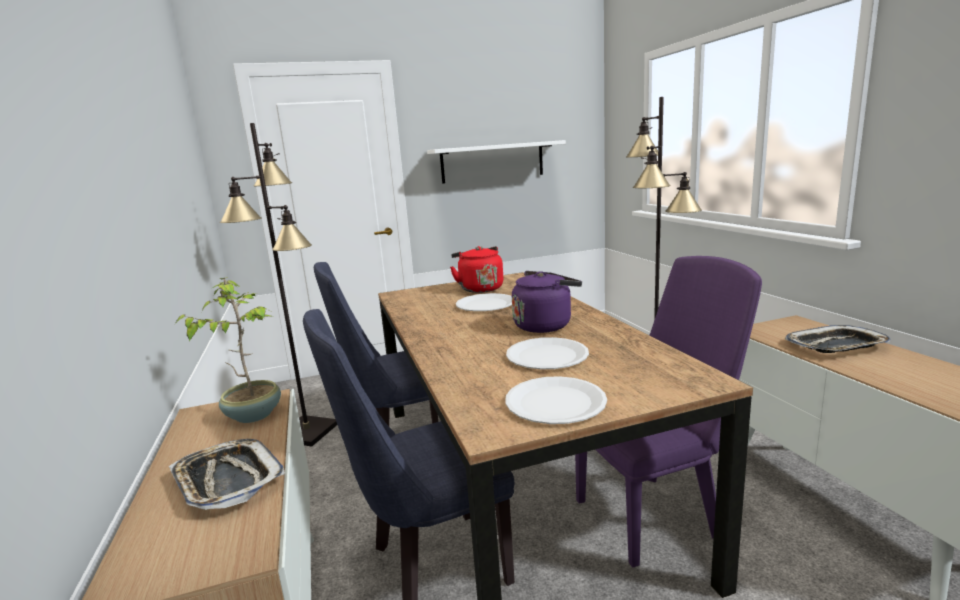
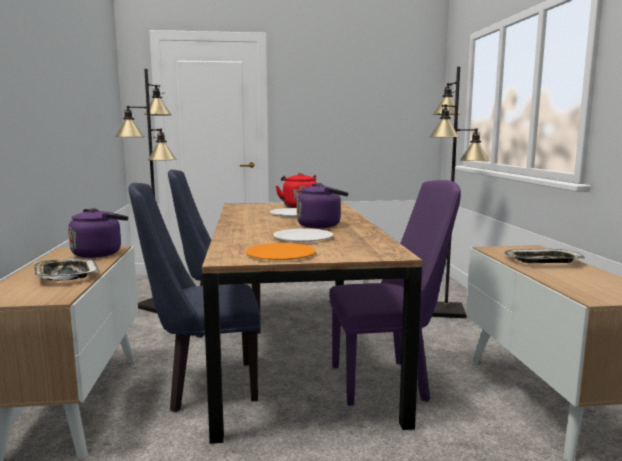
camera: 10 degrees right, 5 degrees down
potted plant [175,277,281,423] -> purple kettle [68,208,128,258]
white shelf [427,140,566,184] -> none
white plate [505,376,607,424] -> orange plate [246,243,316,260]

